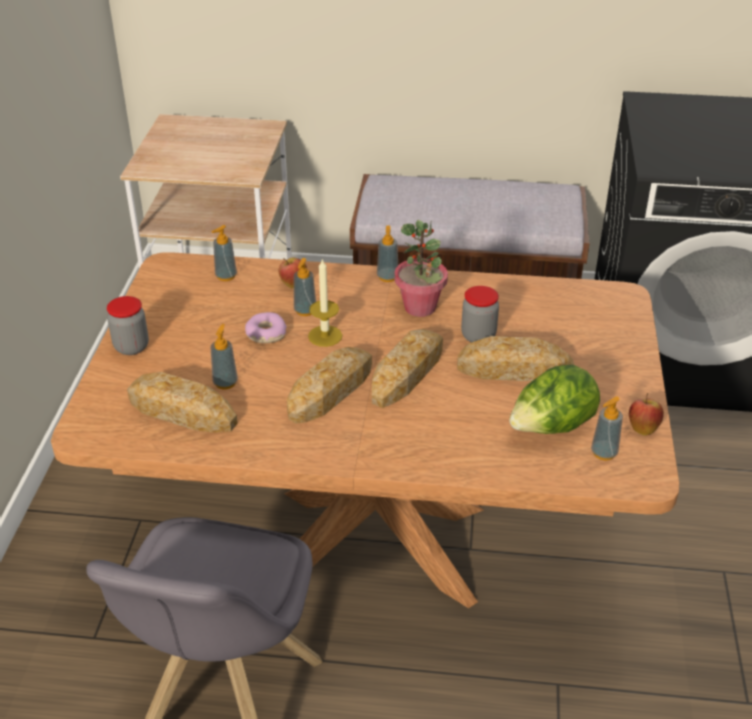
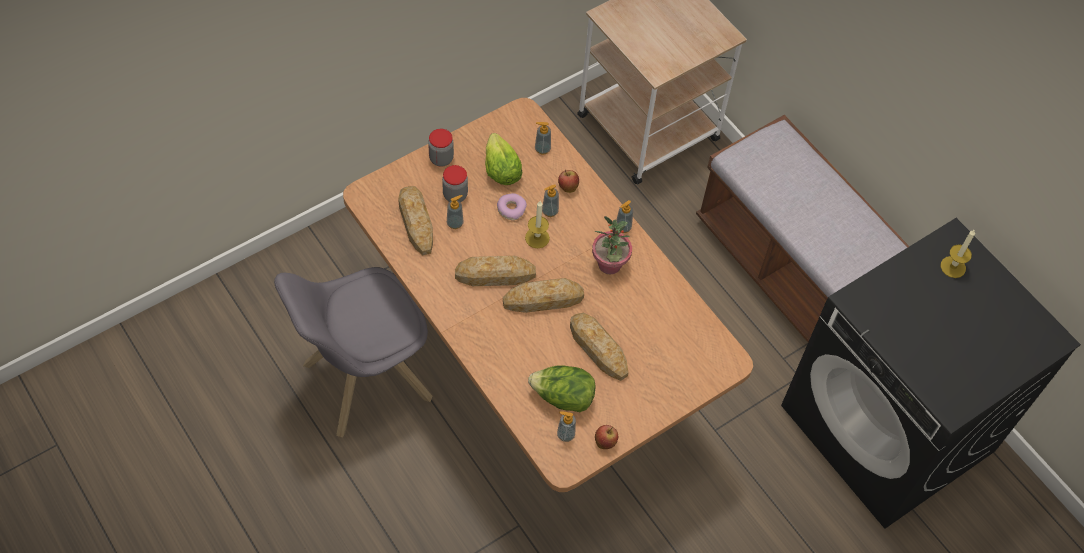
camera: 45 degrees right, 20 degrees up
jar [461,286,499,343] -> jar moved to [442,165,468,202]
none -> lettuce [485,133,522,185]
none -> candle [941,229,975,278]

